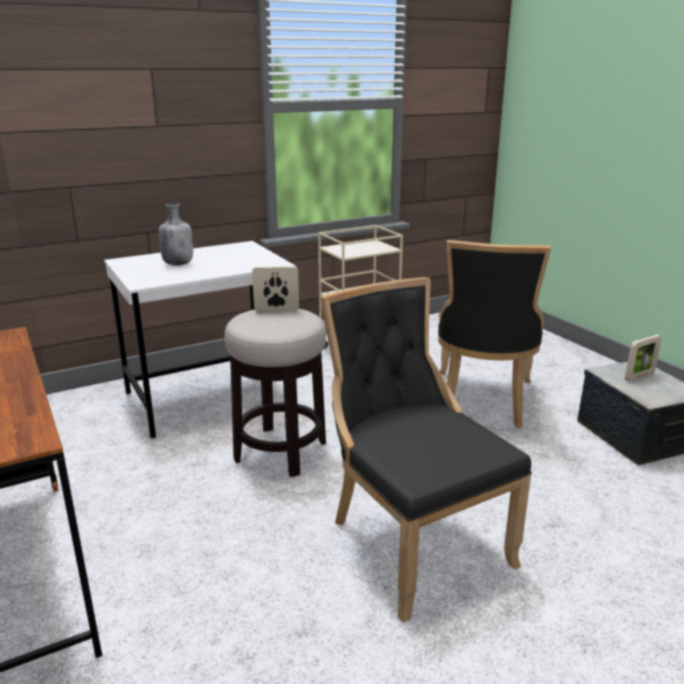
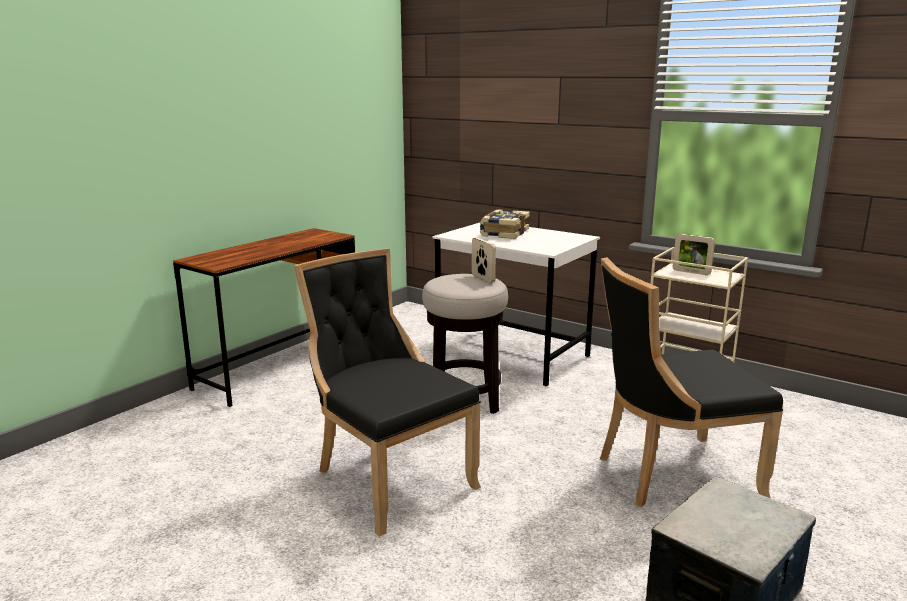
camera: 65 degrees right, 5 degrees down
grey bottle [159,203,193,266] -> book [480,209,530,239]
black chair [320,277,532,623] -> black chair turned 75 degrees counterclockwise [294,249,481,537]
picture frame [625,334,662,382] -> picture frame moved to [673,234,715,275]

